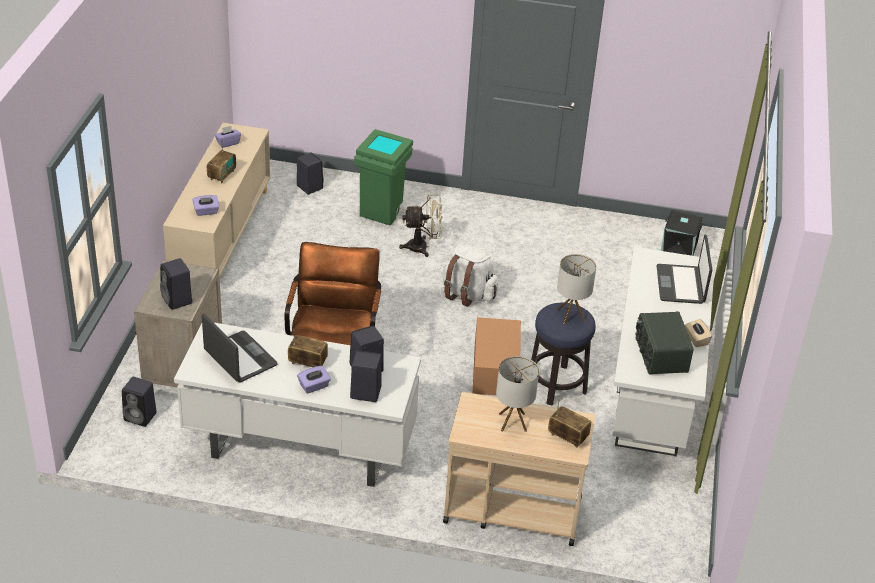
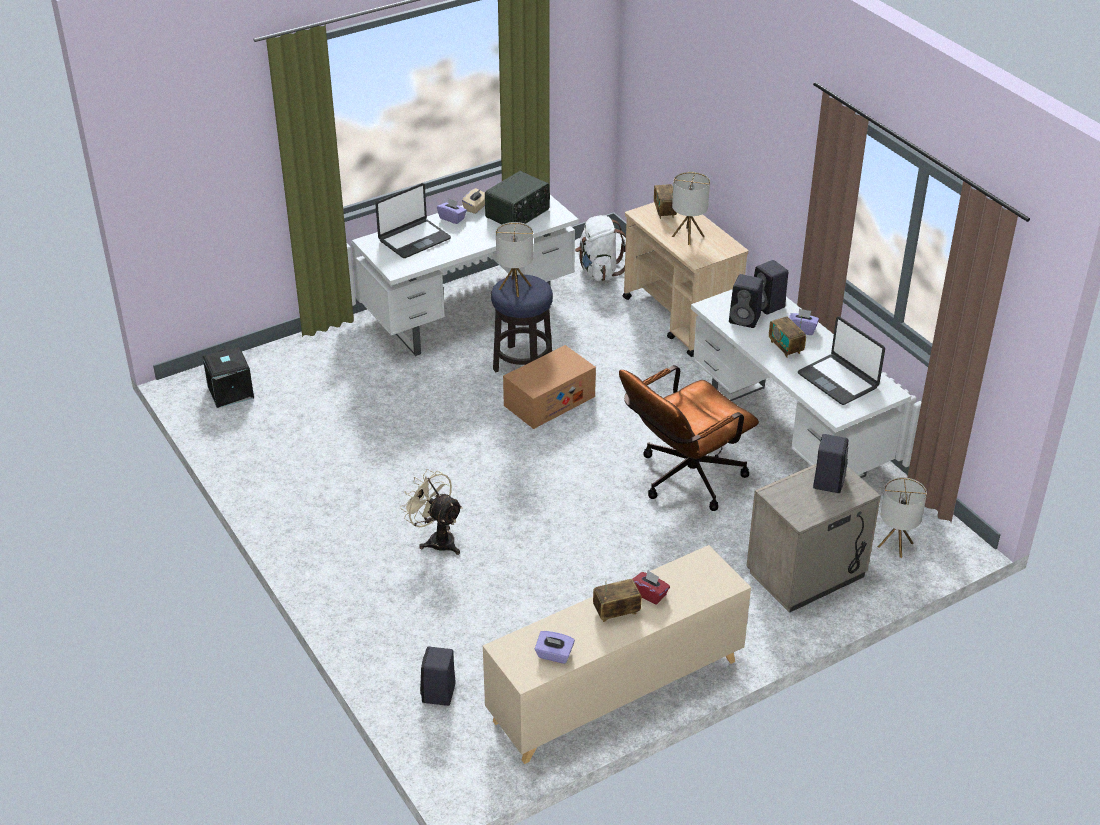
camera: 130 degrees left, 0 degrees up
black speaker [122,377,157,427] -> table lamp [878,477,927,558]
purple tissue box [192,195,219,216] -> purple tissue box moved to [437,198,467,224]
laptop [202,313,278,382] -> laptop turned 45 degrees counterclockwise [798,316,885,405]
green trash can [354,129,413,225] -> none
white backpack [443,244,498,307] -> white backpack moved to [575,215,626,281]
none -> red tissue box [633,570,670,605]

